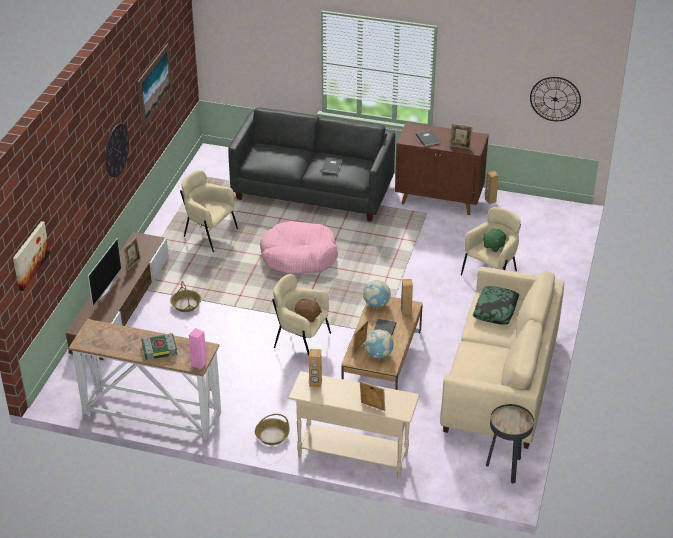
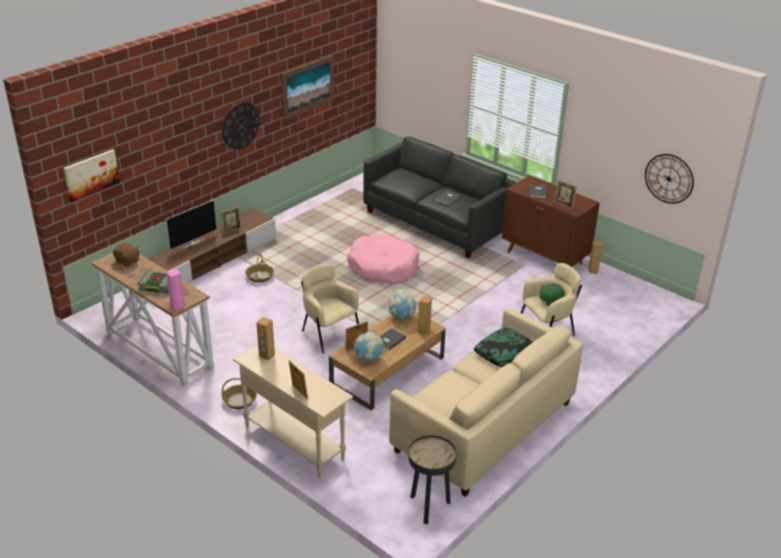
camera: 25 degrees right, 5 degrees down
beige armchair [180,170,238,252] -> none
brown plush toy [294,299,322,322] -> brown plush toy moved to [113,243,139,267]

